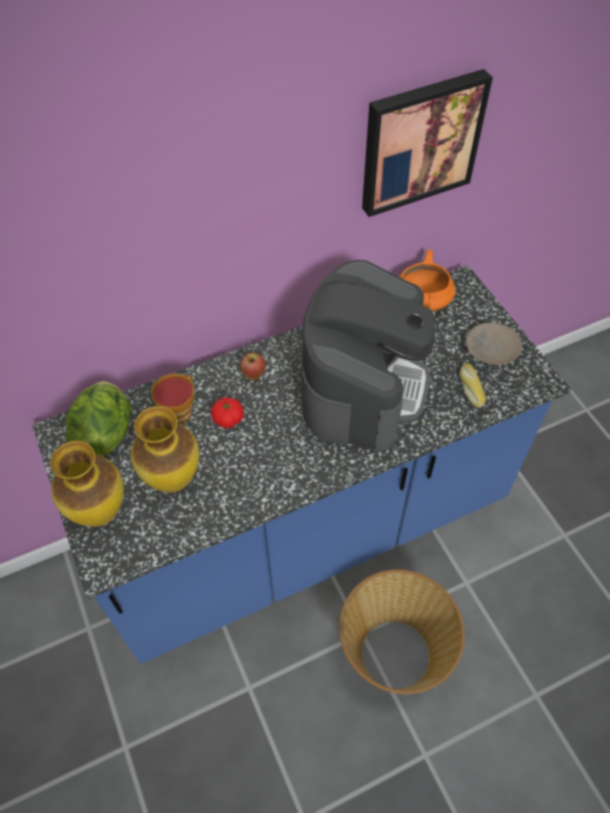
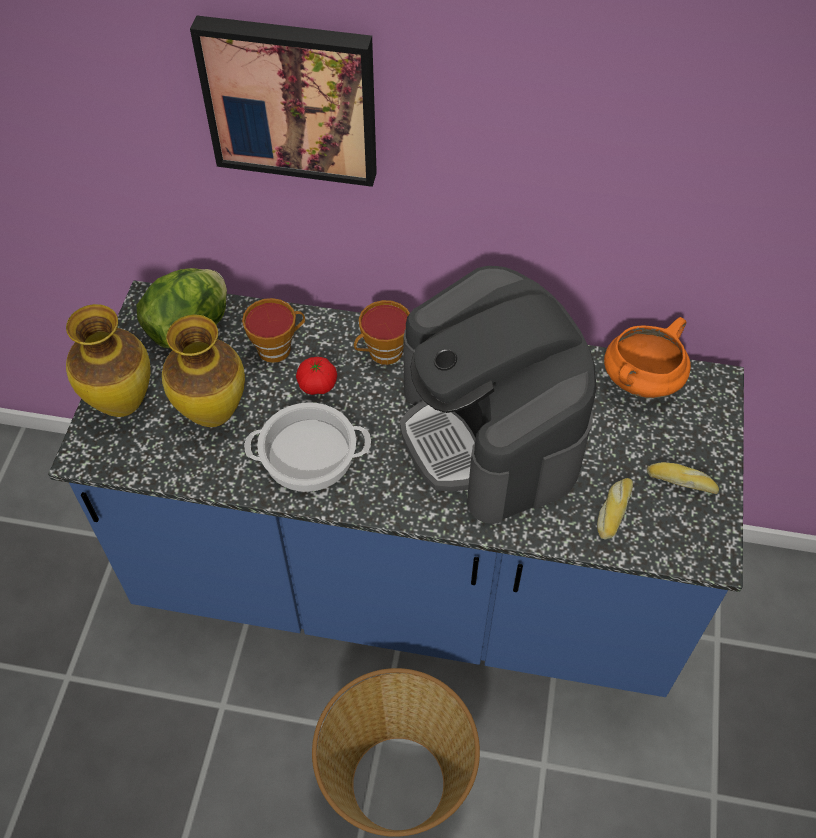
camera: 35 degrees right, 0 degrees up
apple [240,353,266,380] -> cup [354,300,410,365]
coffee machine [300,260,436,451] -> coffee machine turned 105 degrees clockwise [400,266,596,524]
picture [362,69,493,217] -> picture moved to [190,15,377,187]
beige plate [466,322,522,365] -> bread [647,462,719,494]
none -> cooking pot [244,402,371,492]

